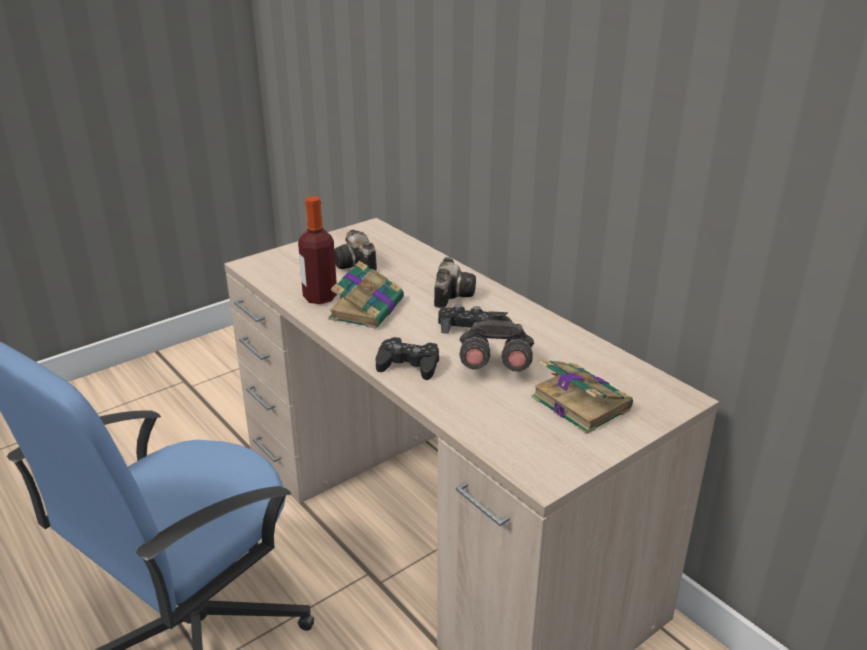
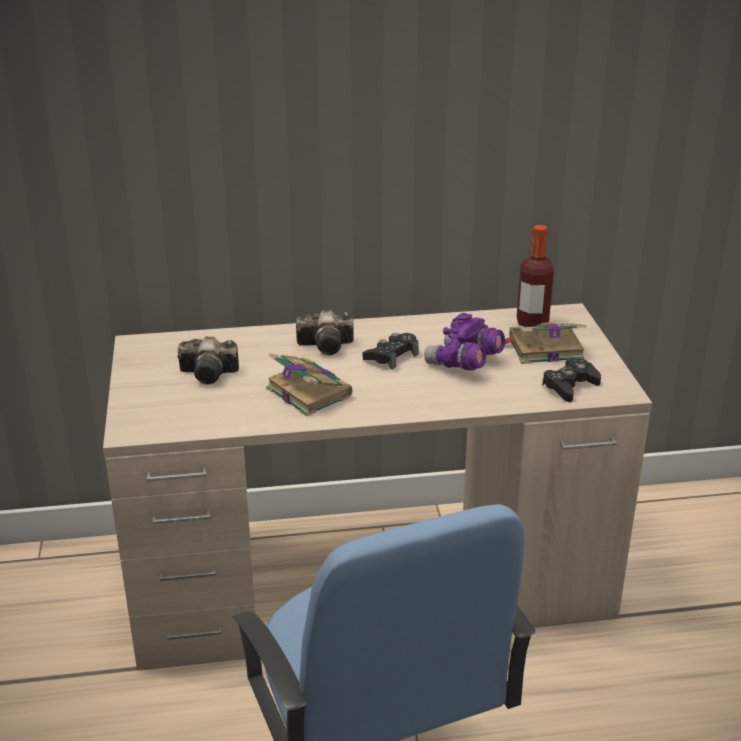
camera: 60 degrees left, 0 degrees up
bottle [298,196,337,304] -> bottle moved to [517,225,554,327]
black game controller [376,337,439,380] -> black game controller moved to [542,358,601,402]
camera [434,257,476,308] -> camera turned 135 degrees clockwise [296,310,354,355]
grey binoculars [459,311,534,372] -> purple binoculars [424,313,506,370]

